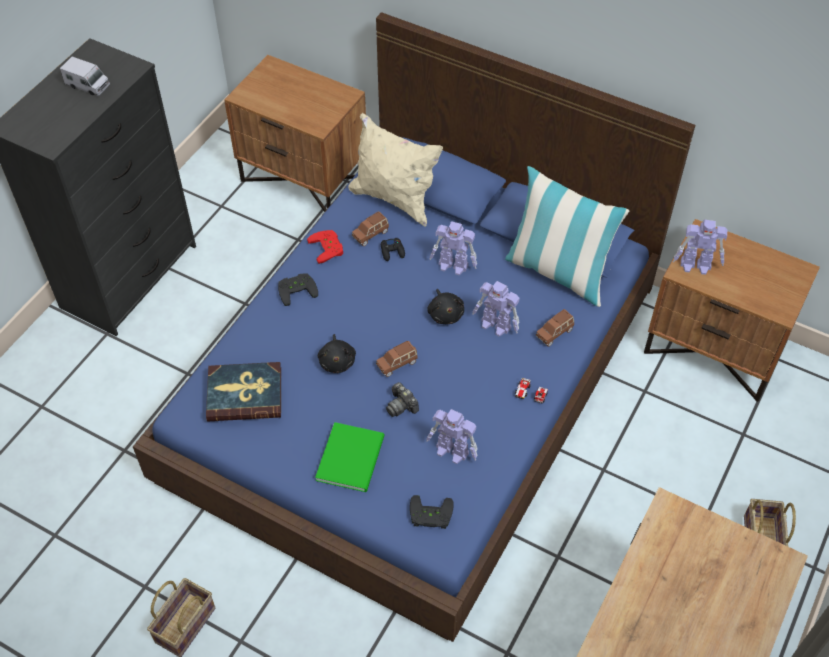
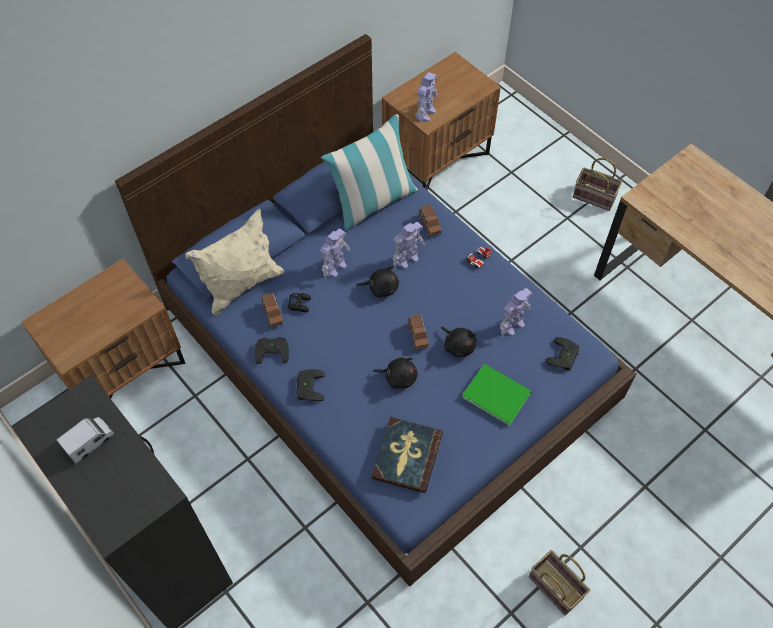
camera: 70 degrees left, 5 degrees up
red game controller [307,230,343,264] -> black game controller [254,337,289,364]
camera [386,382,419,417] -> black plush toy [441,327,477,357]

